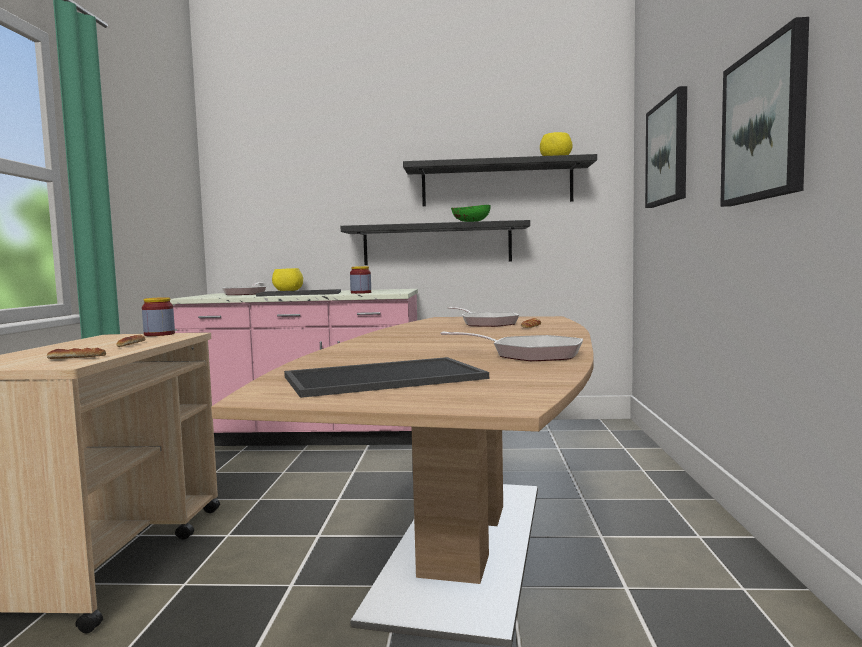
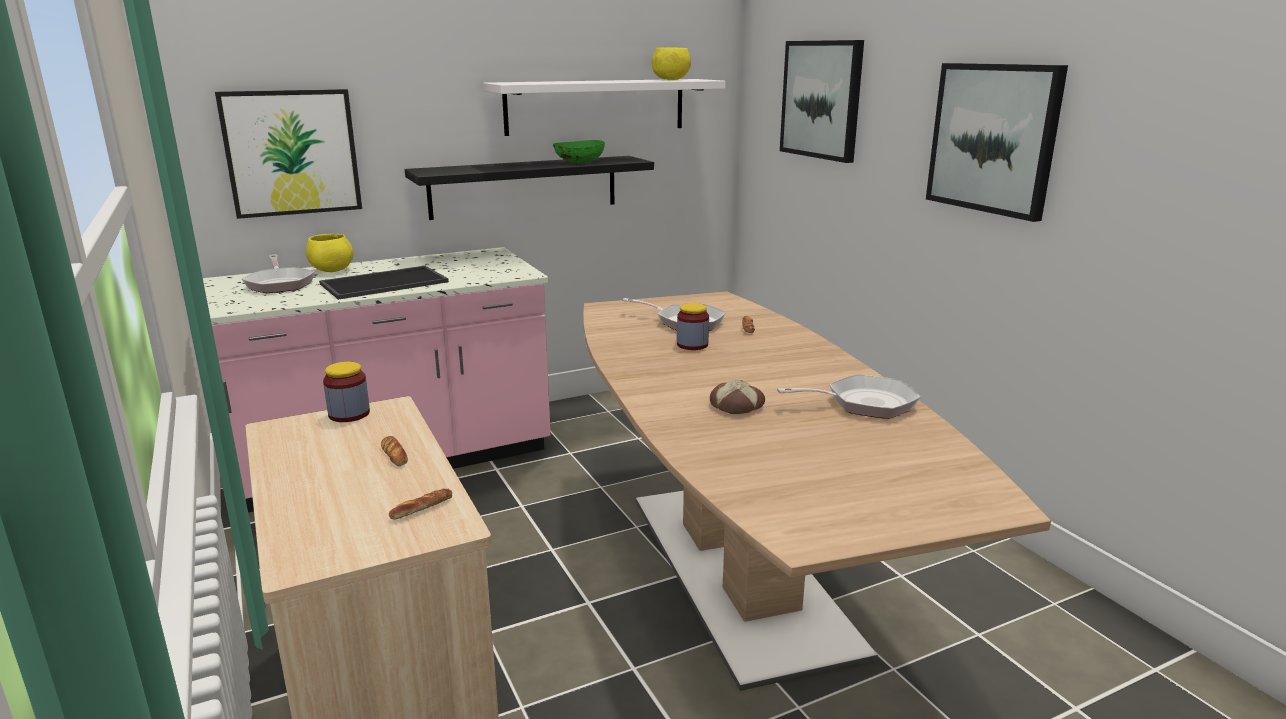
camera: 30 degrees left, 15 degrees up
tray [284,357,489,398] -> none
jar [350,266,371,294] -> jar moved to [677,303,709,350]
black shelf [403,154,597,206] -> white shelf [483,79,726,136]
none -> picture [215,89,362,219]
none -> bread [710,380,765,414]

